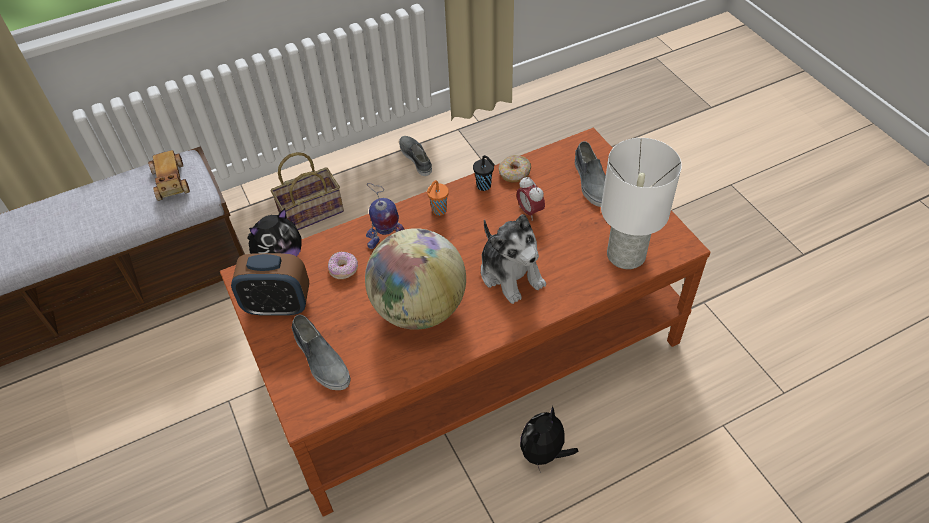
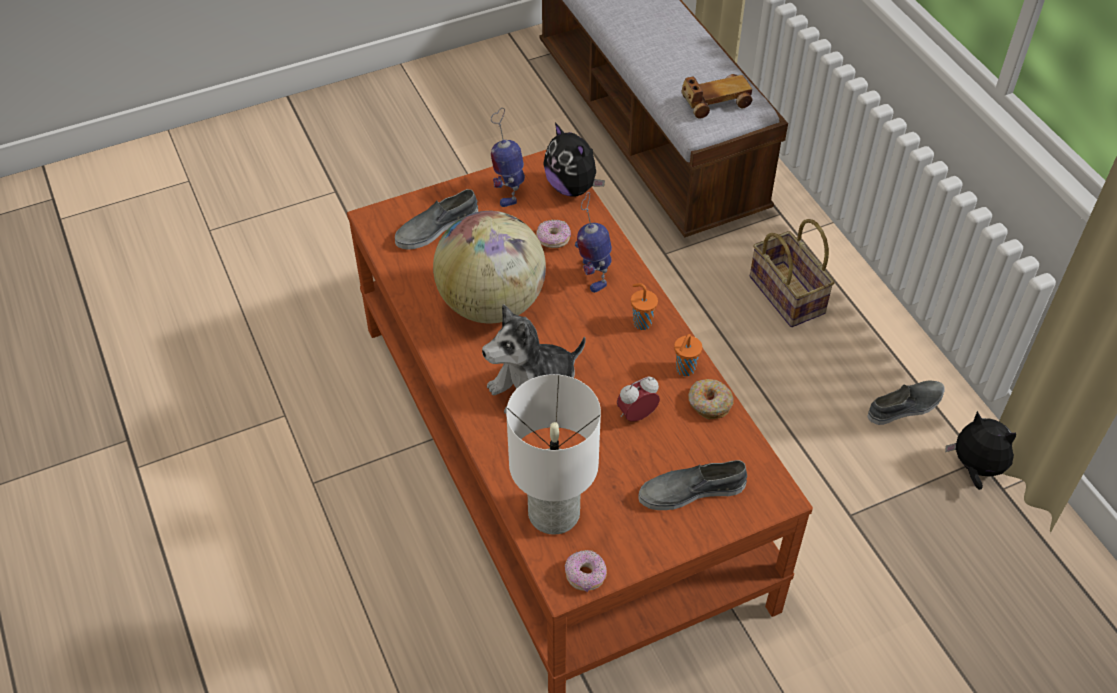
camera: 90 degrees right, 0 degrees up
alarm clock [231,253,309,316] -> toy robot [491,108,525,207]
black cup [473,155,494,191] -> orange cup [674,334,702,376]
plush toy [520,406,579,473] -> plush toy moved to [945,411,1016,490]
none -> donut [565,550,607,592]

